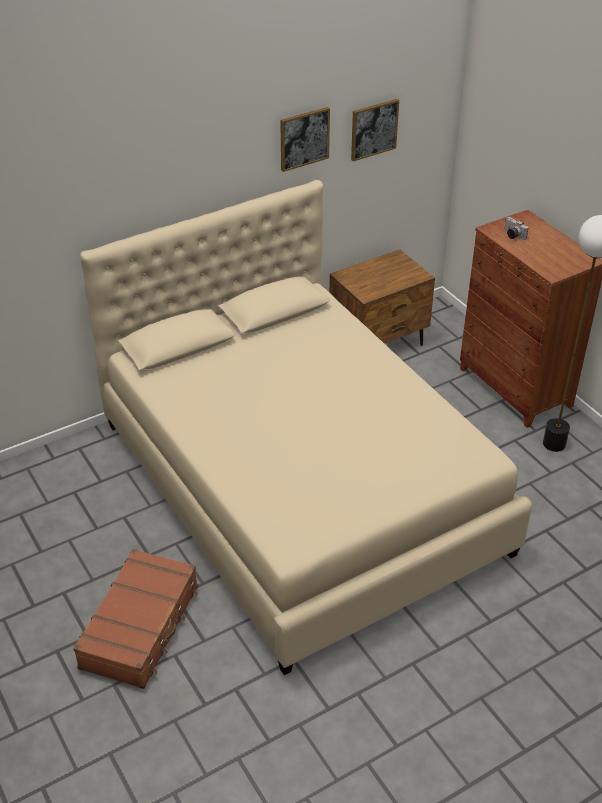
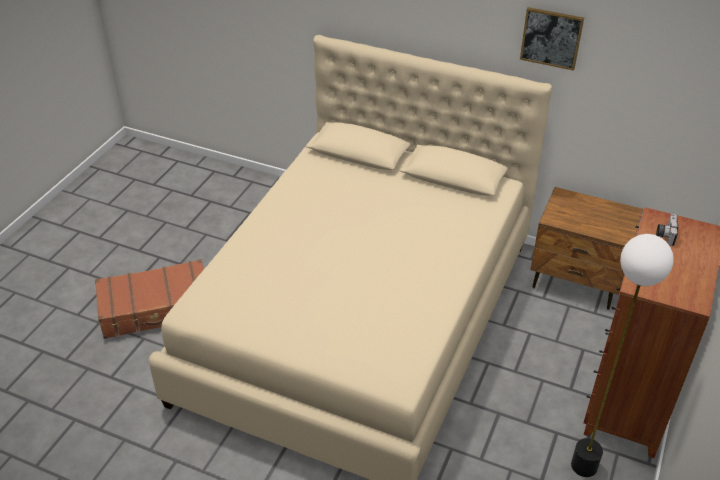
camera: 55 degrees right, 0 degrees up
picture [351,99,399,161] -> none

